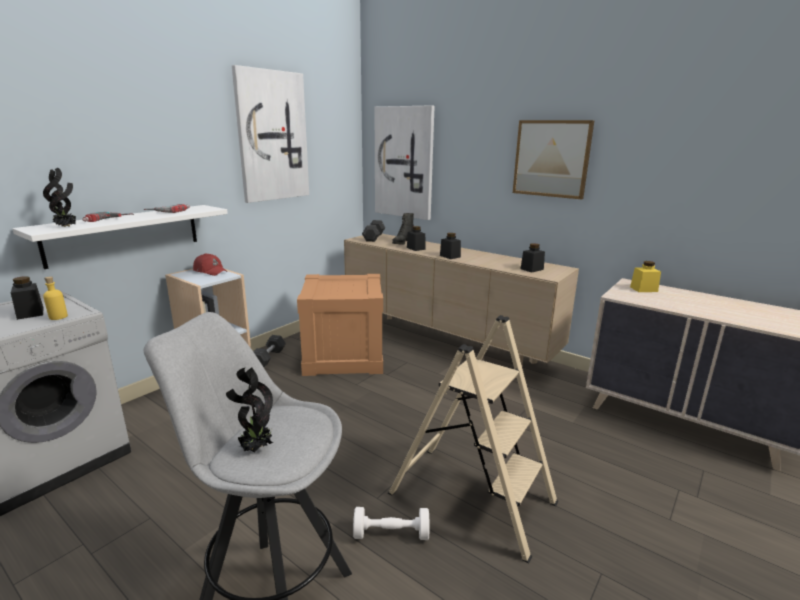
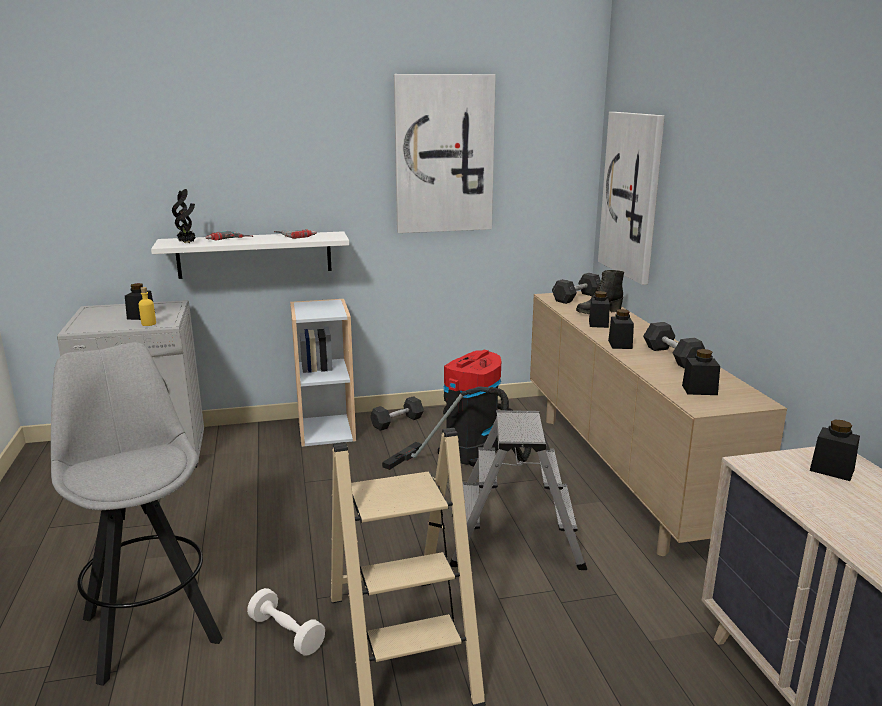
camera: 40 degrees right, 0 degrees up
red cap [193,253,227,276] -> none
potted plant [226,367,273,452] -> none
crate [297,274,383,376] -> vacuum cleaner [382,349,531,470]
picture [513,120,595,200] -> none
yellow jar [630,261,661,292] -> black jar [810,420,860,481]
none -> grey step ladder [449,410,587,570]
none -> grey dumbbell [643,322,705,369]

